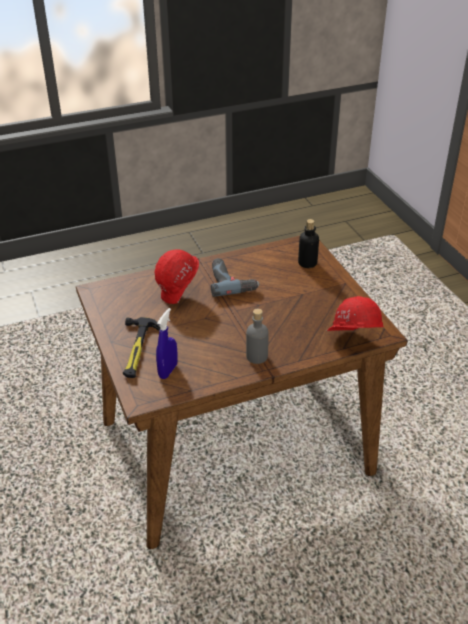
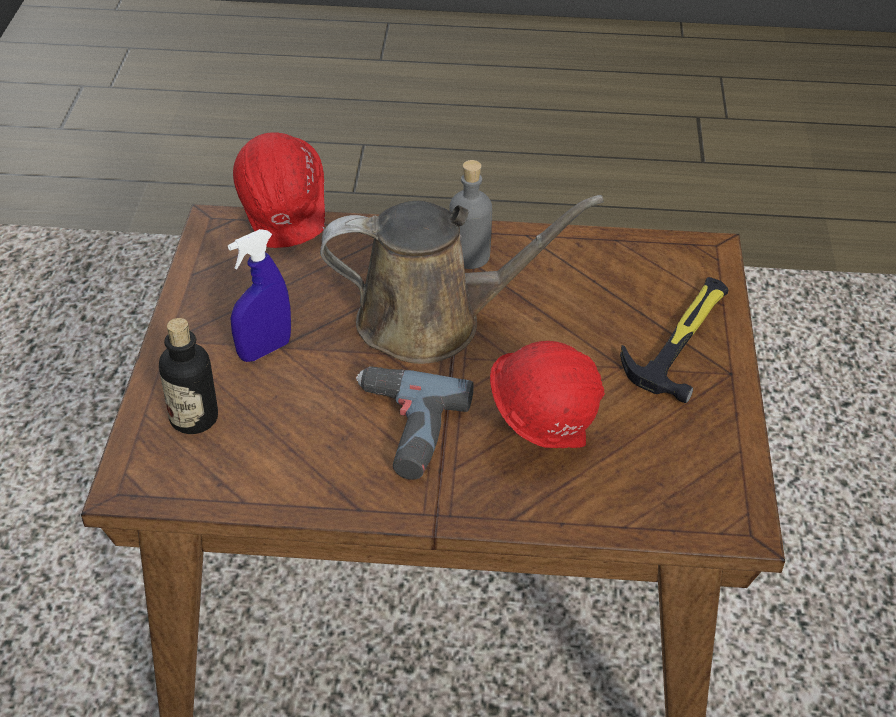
camera: 155 degrees left, 5 degrees up
blue spray bottle [156,308,178,379] -> blue spray bottle moved to [228,229,291,362]
none -> brown watering can [320,195,604,364]

